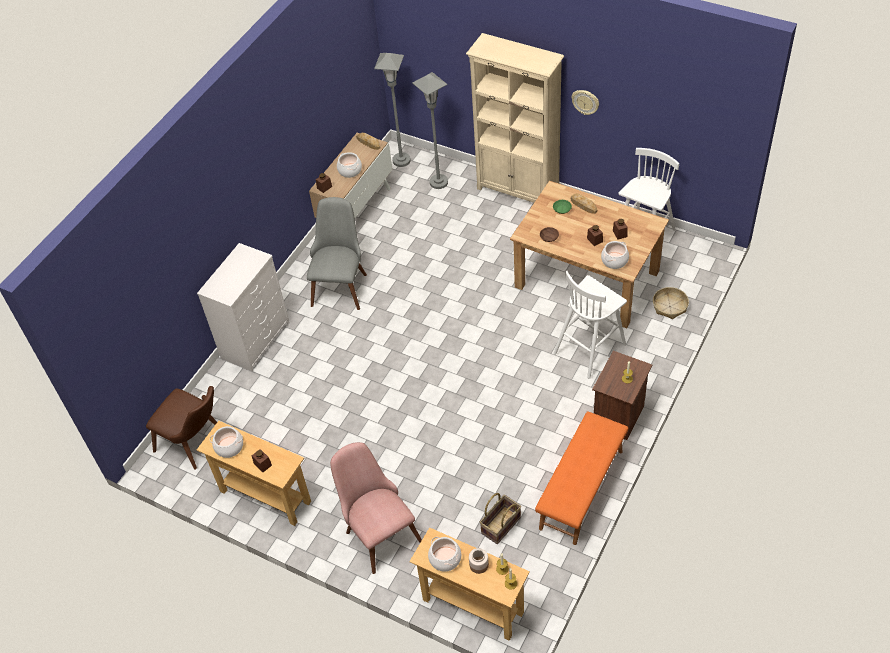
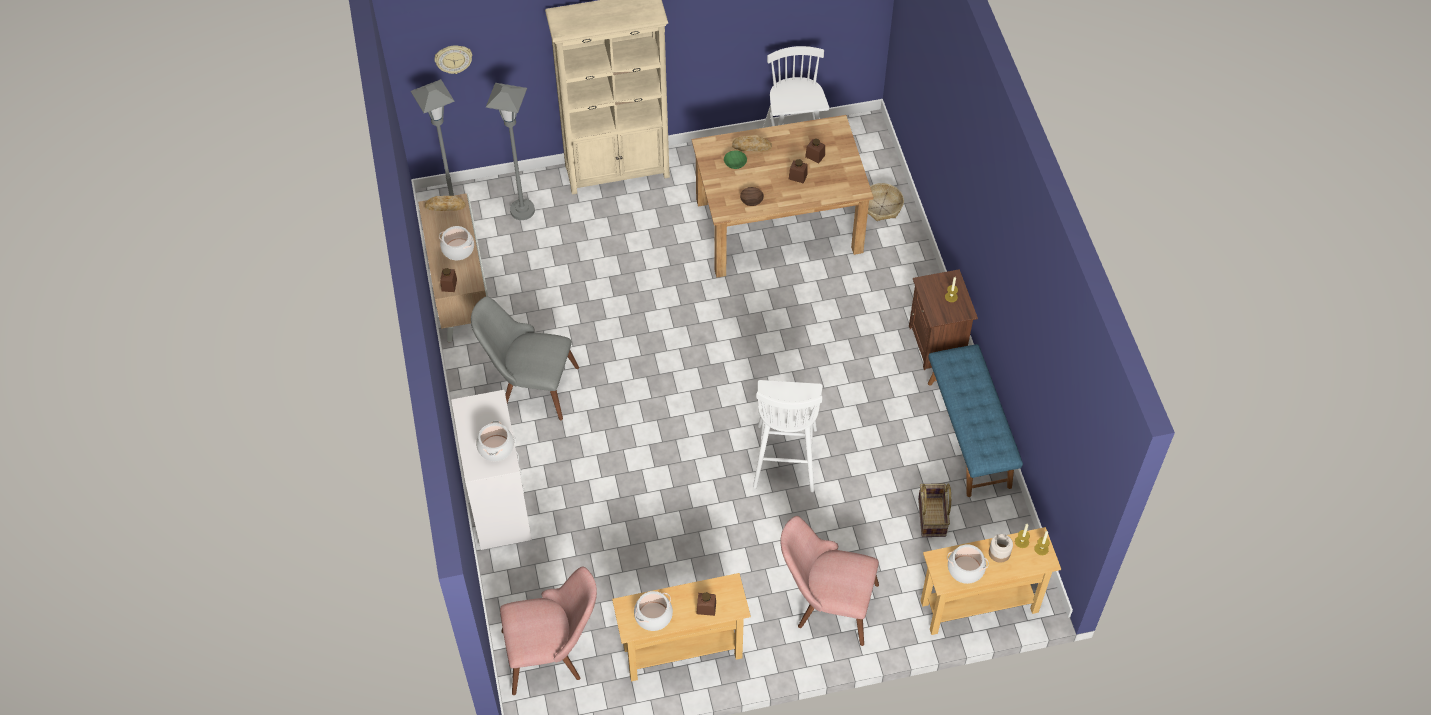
camera: 45 degrees left, 5 degrees up
brown chair [146,386,217,469] -> pink chair [500,567,597,695]
grey chair [307,197,367,310] -> grey chair turned 45 degrees counterclockwise [471,296,579,420]
orange bench [535,411,628,545] -> blue bench [928,344,1023,497]
white stool [553,271,627,379] -> white stool moved to [753,380,823,492]
wall clock [571,90,599,115] -> wall clock moved to [434,46,472,74]
cooking pot [601,241,629,269] -> cooking pot moved to [476,421,514,462]

